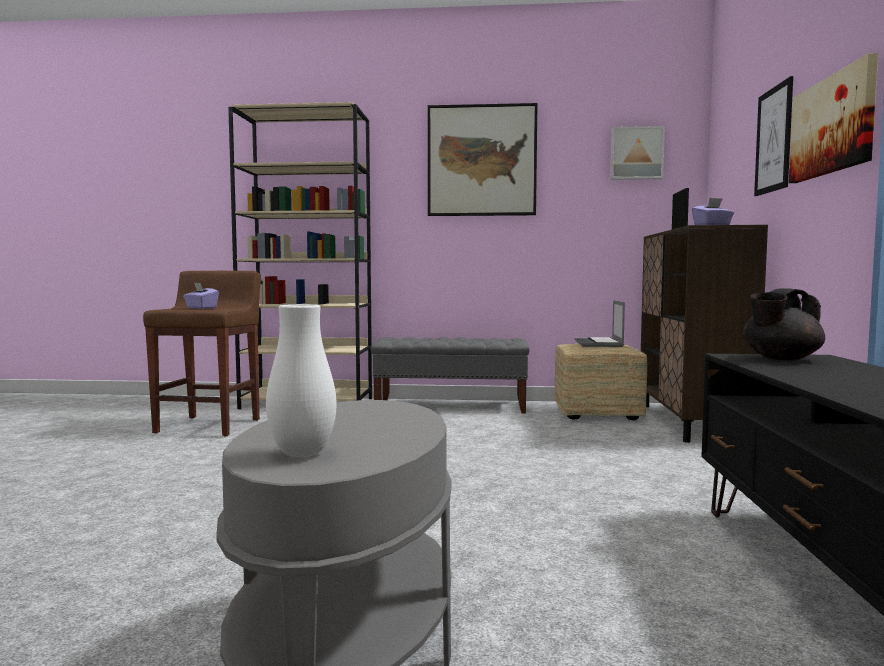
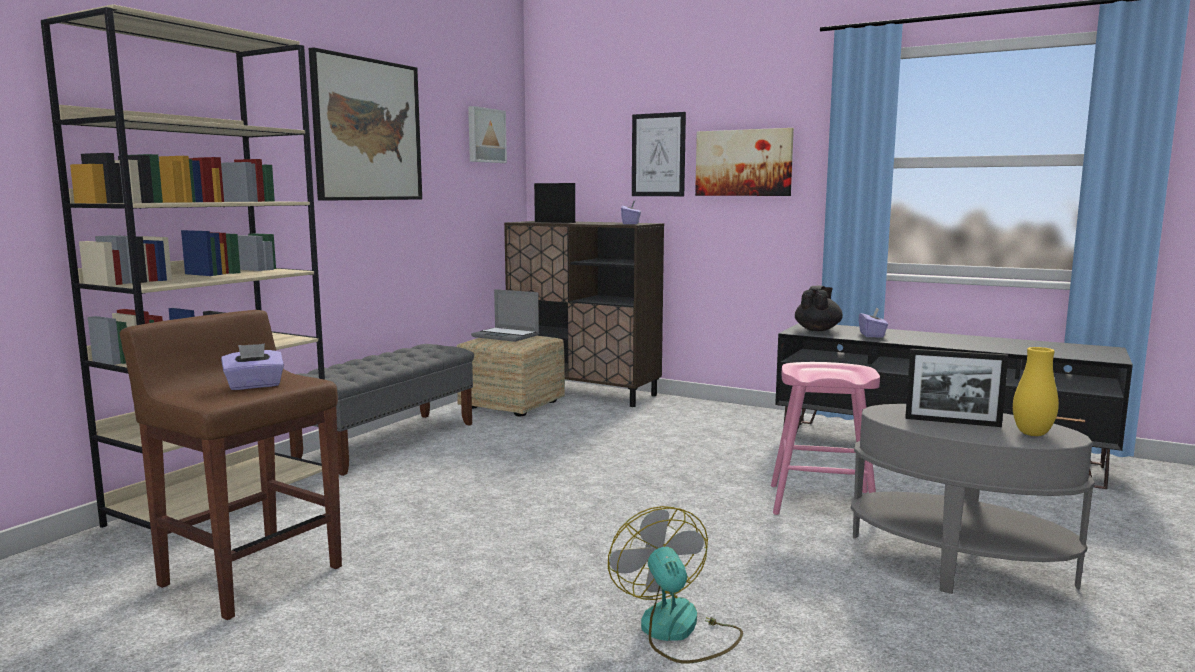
camera: 65 degrees left, 5 degrees up
white vase [266,304,337,458] -> yellow vase [1013,347,1059,436]
black teapot [743,288,825,361] -> black teapot turned 150 degrees counterclockwise [795,286,843,331]
none -> fan [608,506,743,664]
none -> pink stool [771,362,880,515]
none -> purple tissue box [859,308,888,337]
none -> picture frame [905,349,1008,427]

